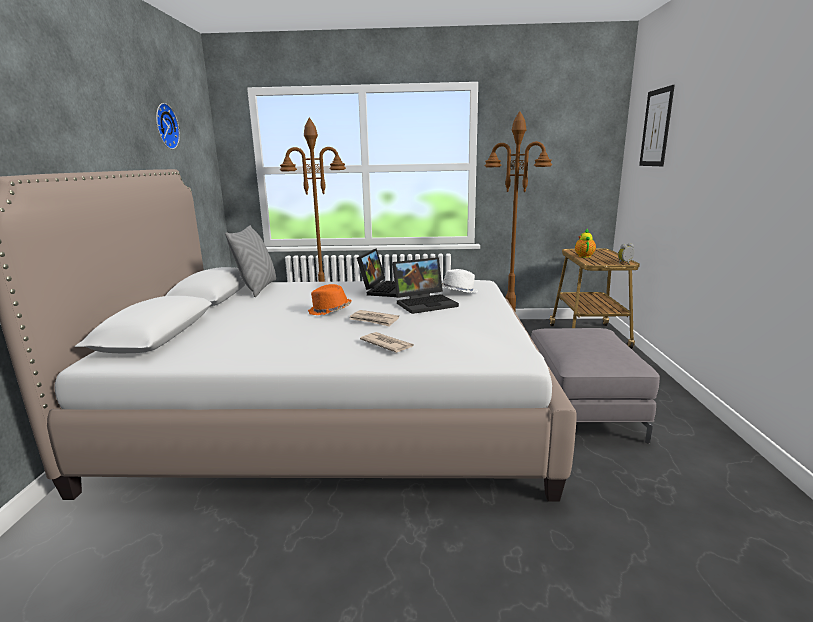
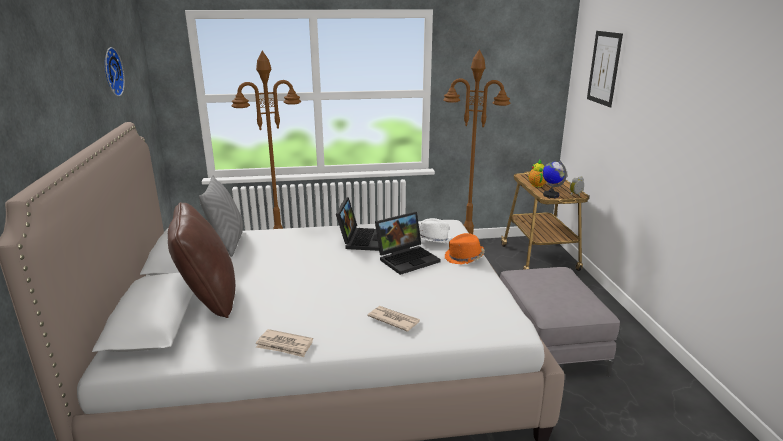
camera: 10 degrees left, 5 degrees up
orange hat [308,284,352,315] -> orange hat moved to [445,233,485,264]
newspaper [350,310,399,327] -> newspaper moved to [256,329,313,357]
none -> brown pillow [168,202,235,318]
none -> globe [543,161,567,198]

